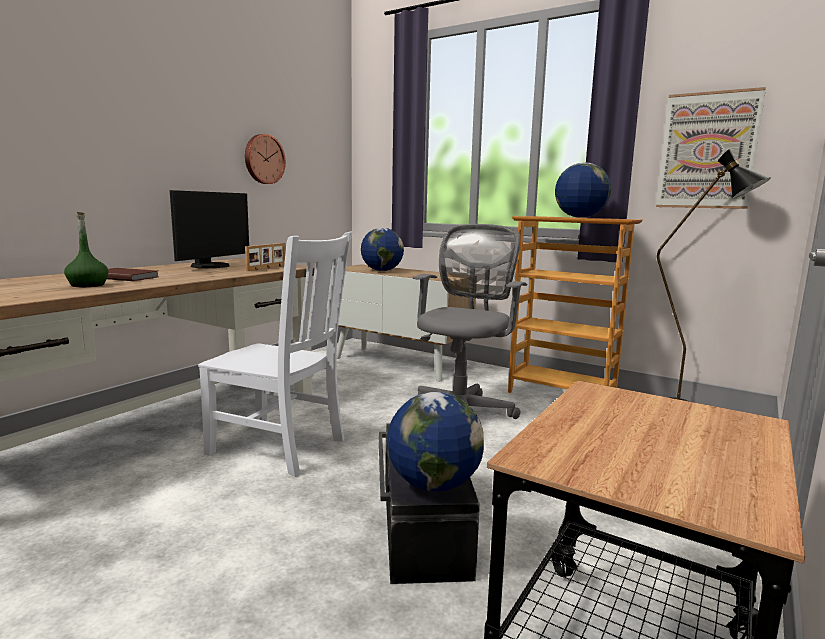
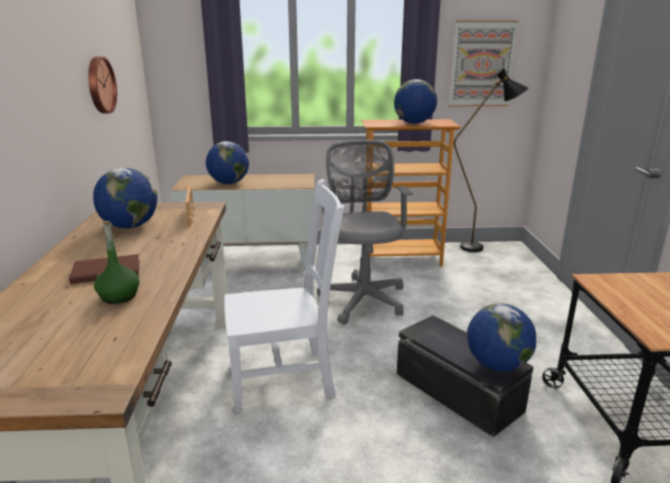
camera: 35 degrees left, 10 degrees up
monitor [170,190,249,268] -> globe [93,168,157,229]

